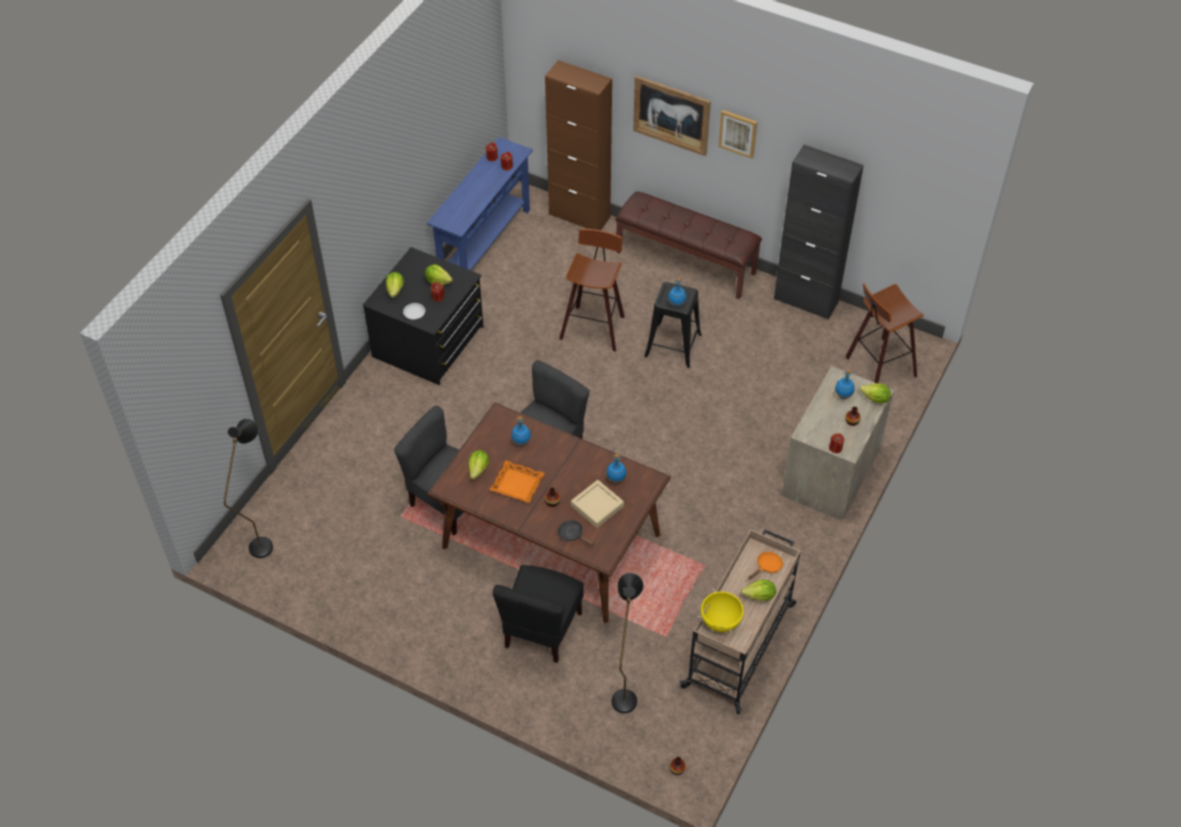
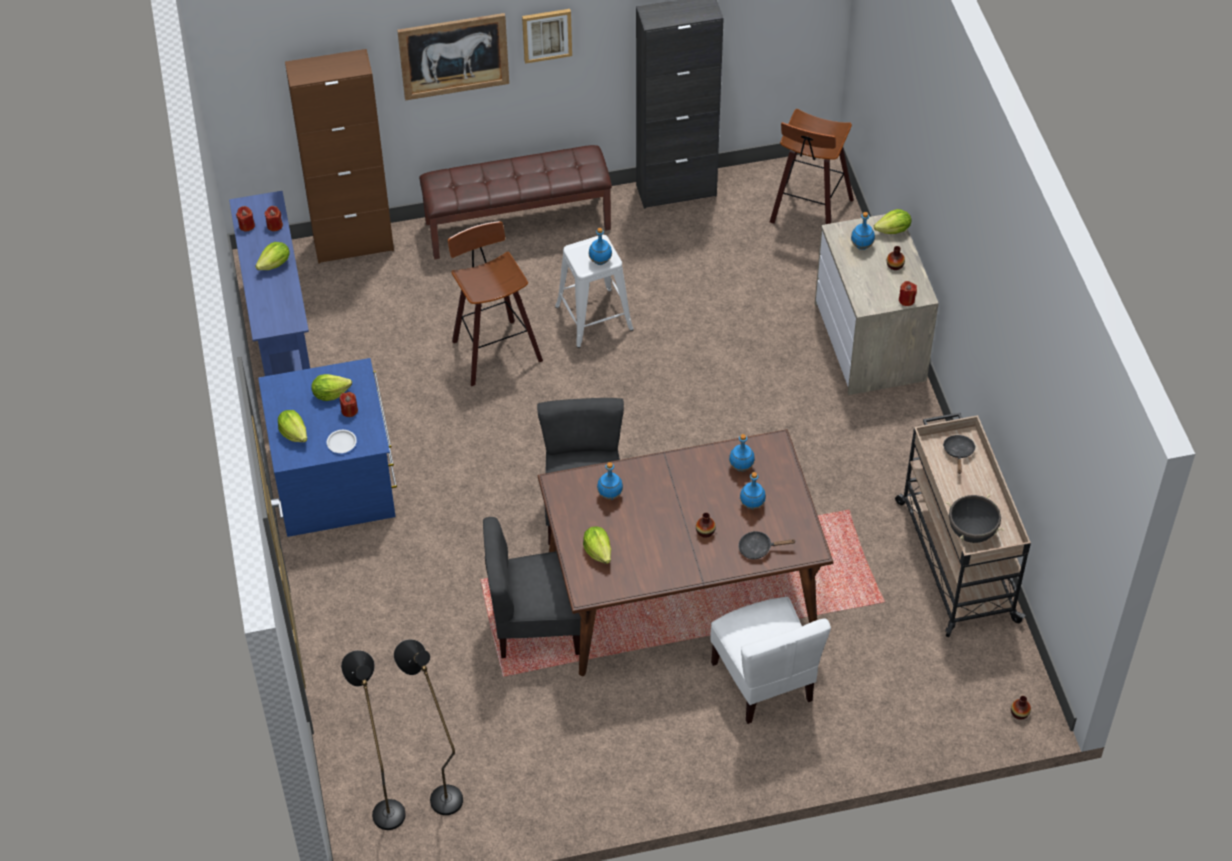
camera: 40 degrees left, 0 degrees up
black dresser [363,247,484,385] -> blue dresser [258,358,397,537]
orange tray [490,460,544,503] -> none
black chair [493,565,584,663] -> white chair [711,597,831,724]
beige tray [571,480,624,528] -> blue bottle [740,472,766,510]
black floor lamp [612,573,644,713] -> black floor lamp moved to [394,639,463,815]
black stool [644,282,702,368] -> white stool [555,235,634,348]
yellow cooking pot [697,588,747,633] -> black cooking pot [946,494,1004,543]
lettuce [741,580,776,601] -> lettuce moved to [255,242,290,270]
orange frying pan [748,552,783,579] -> black frying pan [943,435,976,474]

